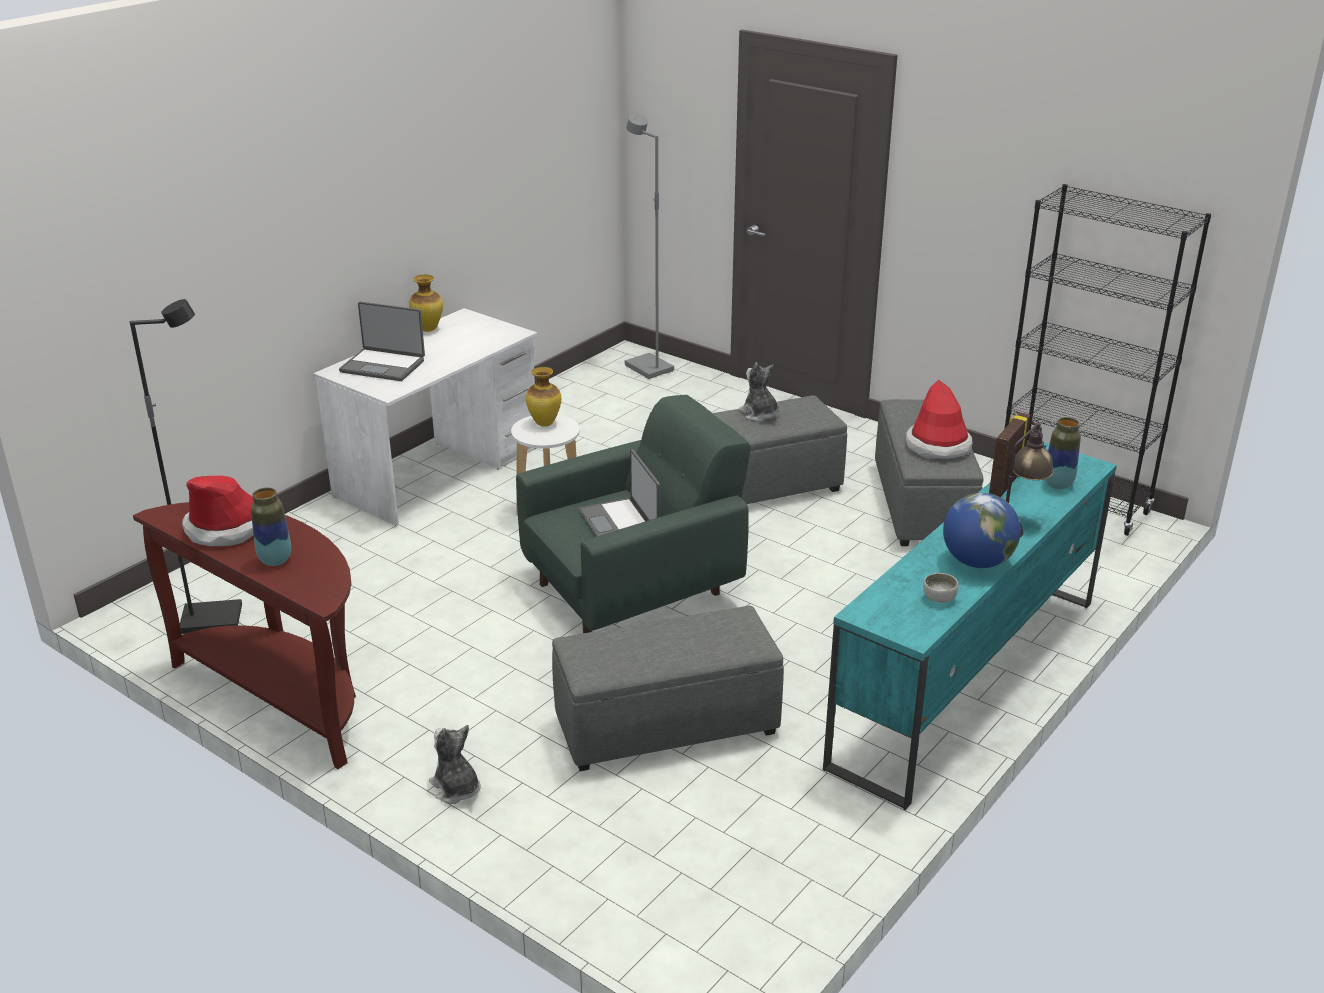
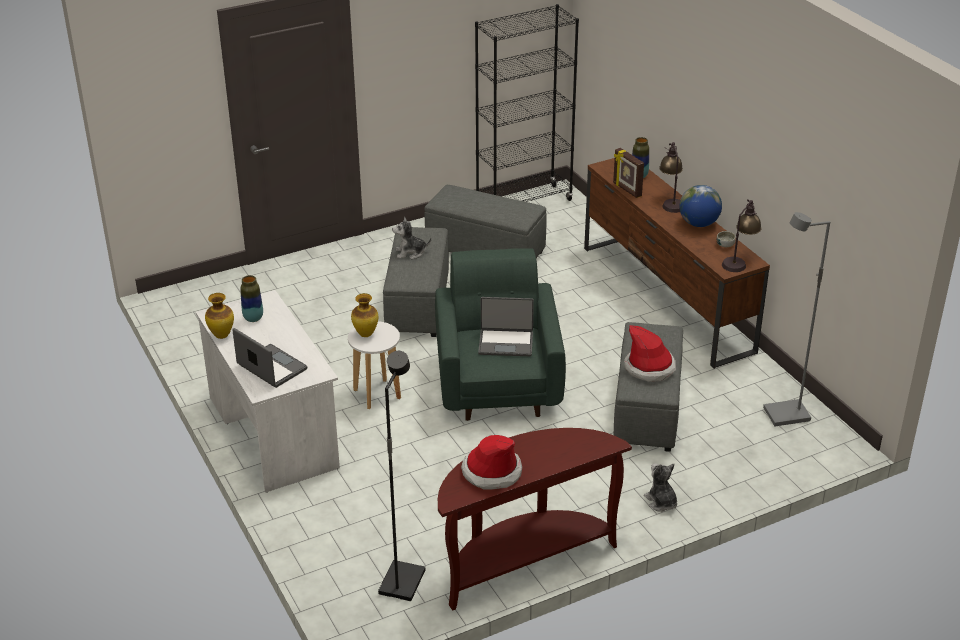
camera: 65 degrees left, 5 degrees up
vase [251,488,291,566] -> vase moved to [240,275,263,322]
laptop [339,301,425,381] -> laptop turned 90 degrees counterclockwise [232,328,308,388]
plush toy [429,725,481,804] -> plush toy turned 75 degrees clockwise [644,463,677,512]
grey floor lamp [625,114,674,379] -> grey floor lamp moved to [763,212,830,426]
turquoise tv stand [823,442,1117,810] -> brown tv stand [584,158,770,369]
hat [906,380,973,459] -> hat moved to [624,325,676,382]
none -> table lamp [722,200,761,272]

